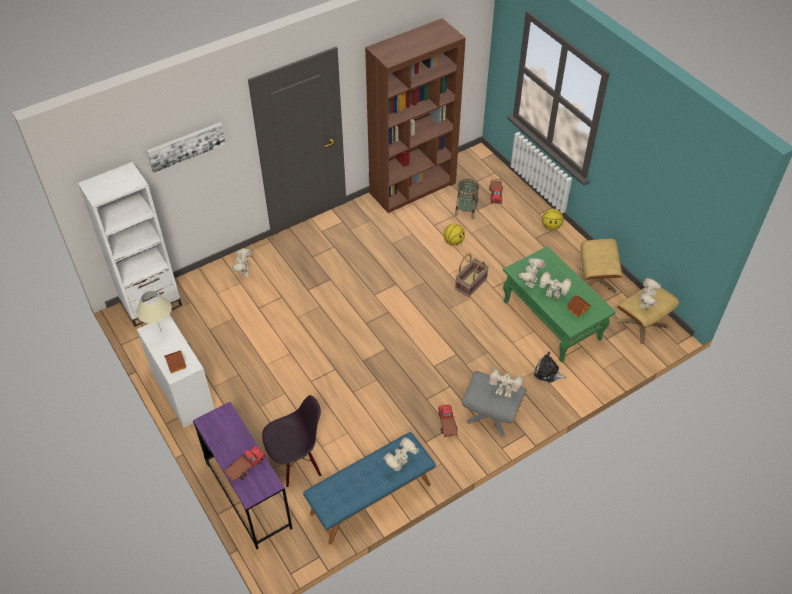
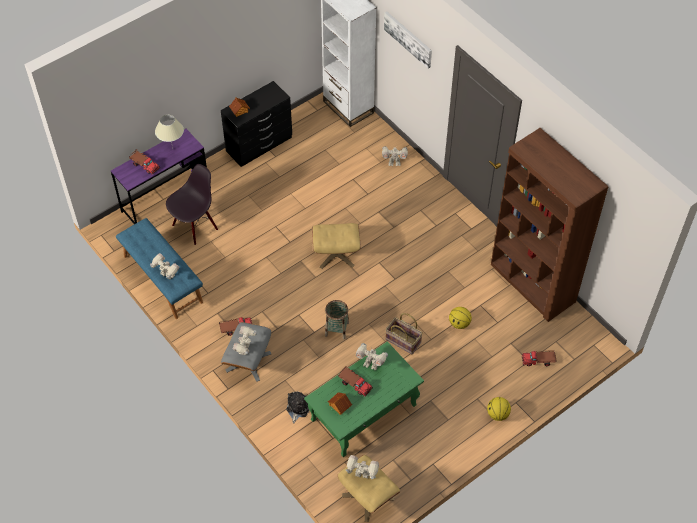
camera: 85 degrees right, 5 degrees up
beige table lamp [136,291,172,331] -> beige table lamp moved to [155,115,184,148]
white dresser [137,314,214,428] -> black dresser [221,81,292,167]
black chair [262,395,321,488] -> black chair turned 105 degrees counterclockwise [166,164,218,245]
basket [455,179,479,219] -> basket moved to [325,300,349,339]
toy robot [539,272,571,299] -> toy truck [338,366,373,397]
beige ottoman [577,239,622,293] -> beige ottoman moved to [312,223,361,269]

